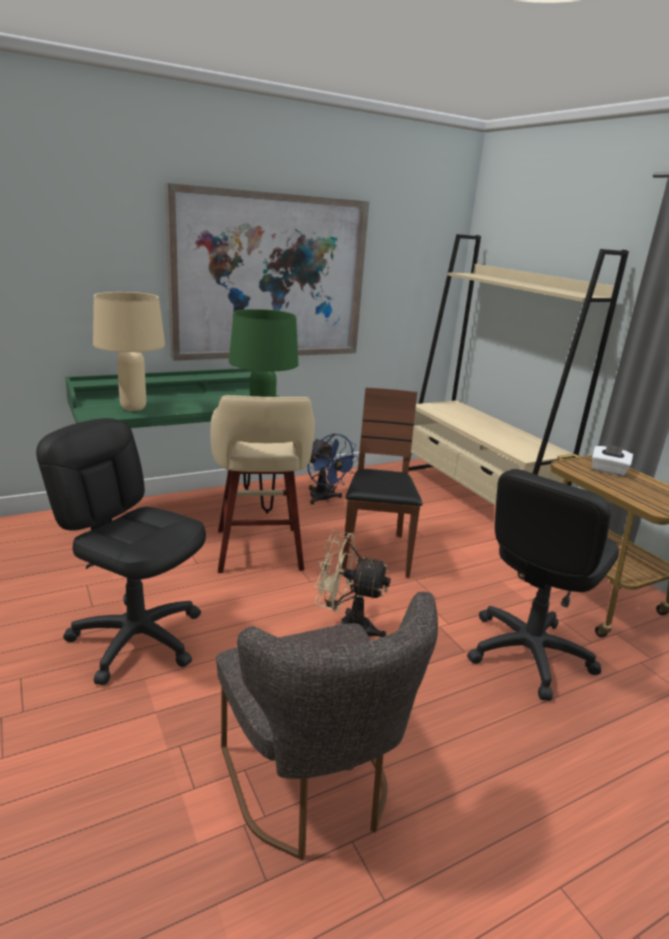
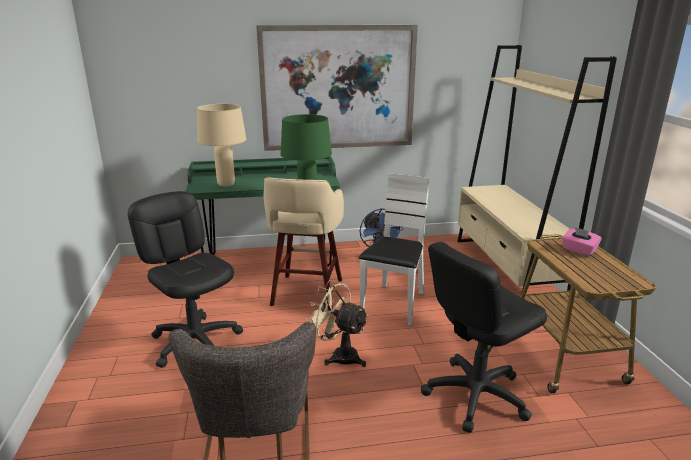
camera: 20 degrees right, 0 degrees up
brown chair [342,388,423,578] -> white chair [358,173,429,326]
white tissue box [592,444,633,476] -> pink tissue box [562,227,602,256]

